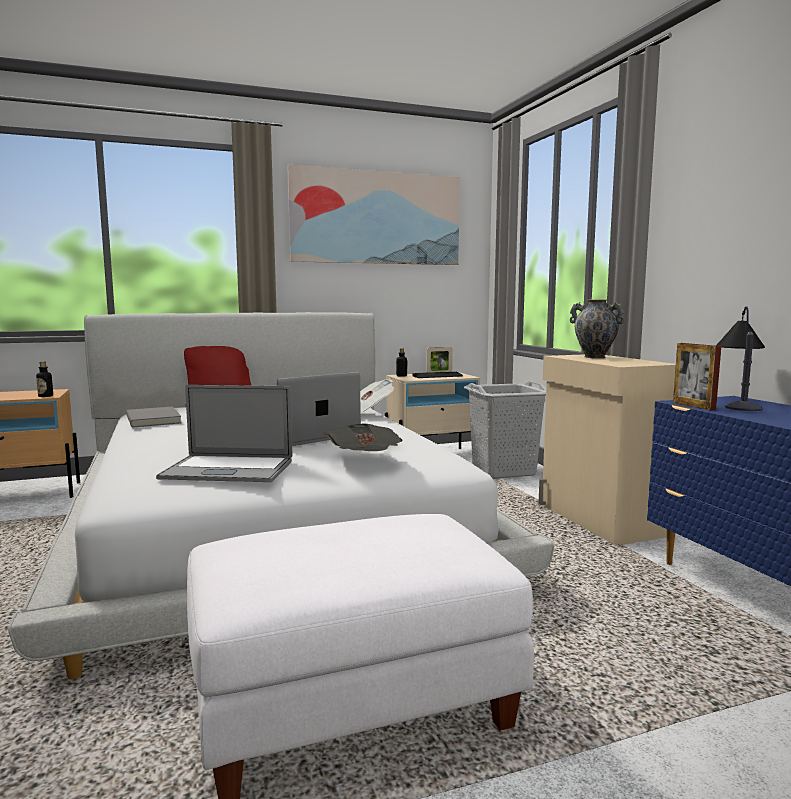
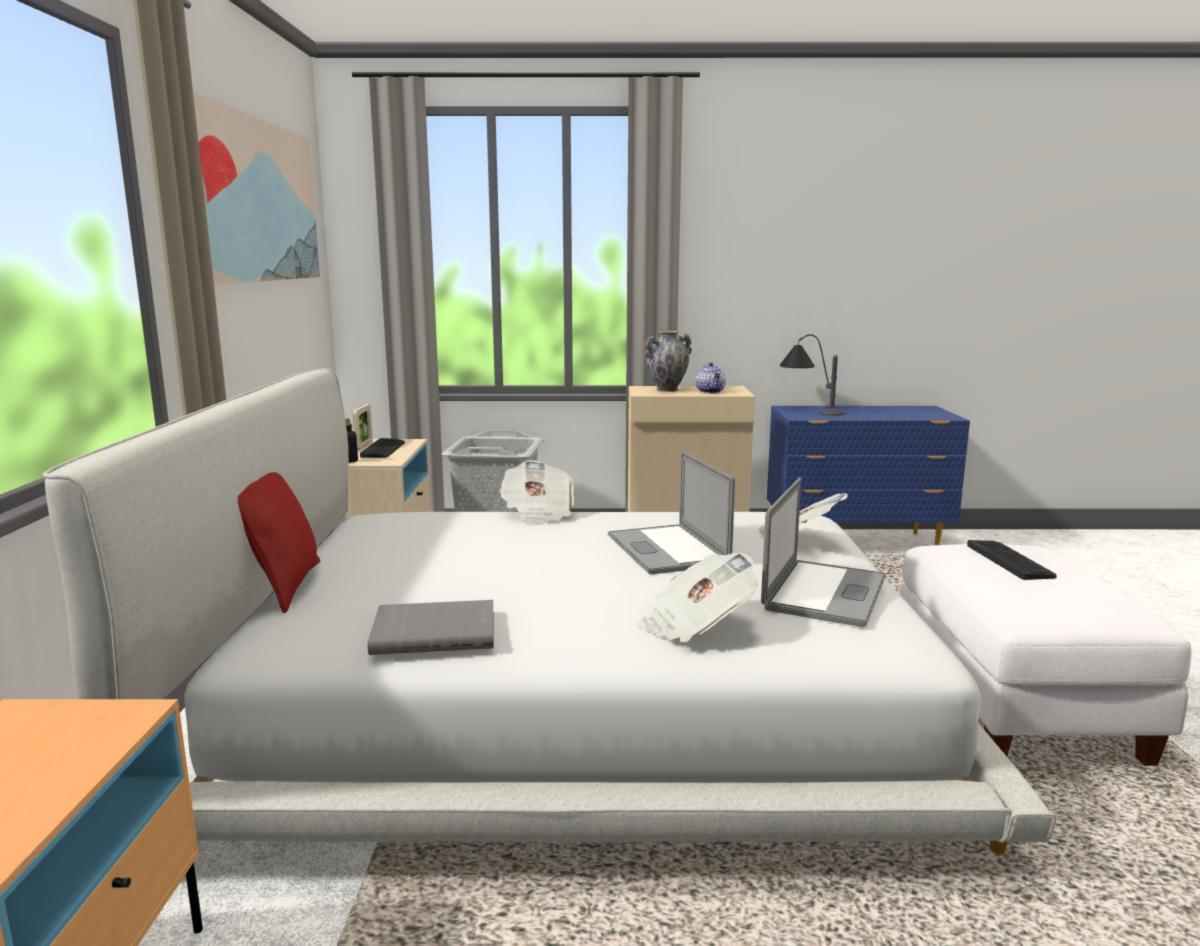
camera: 70 degrees left, 5 degrees up
bottle [36,361,53,397] -> none
picture frame [673,343,721,410] -> none
none -> newspaper [638,553,758,642]
none -> teapot [695,362,726,393]
none -> keyboard [967,540,1057,580]

